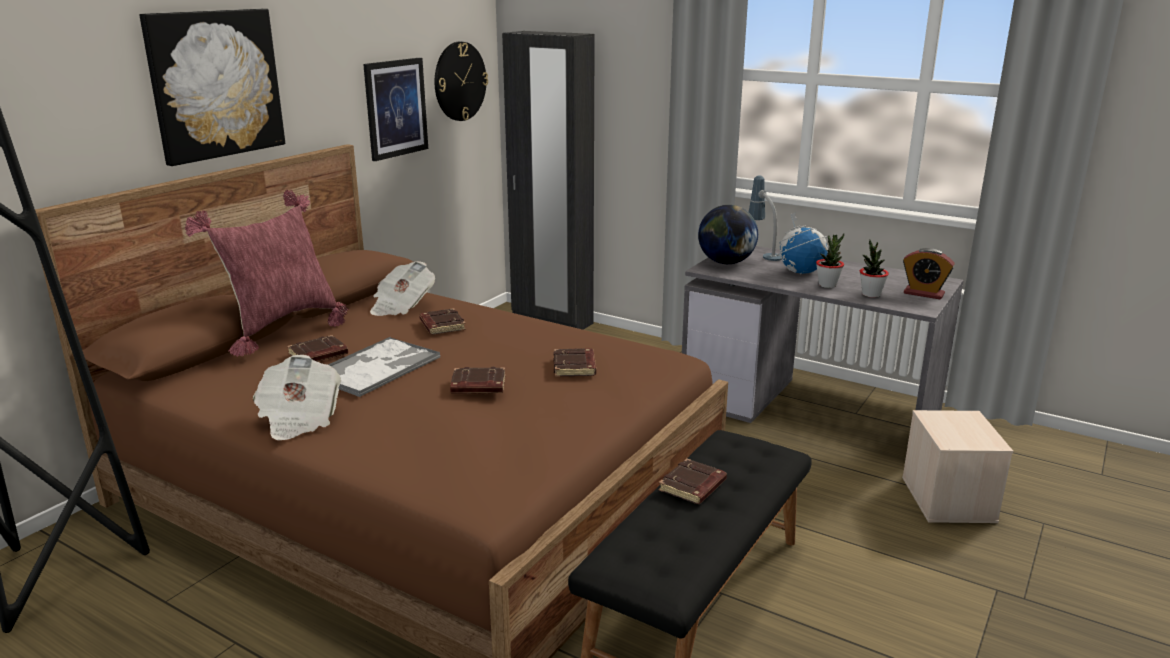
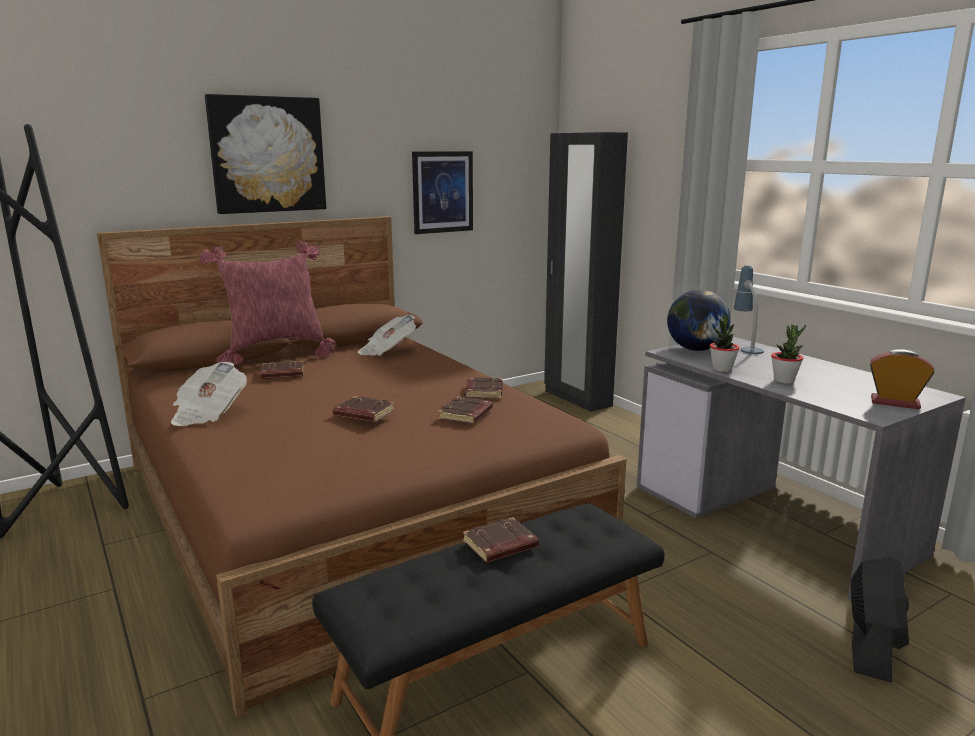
camera: 25 degrees right, 5 degrees down
tray [328,337,440,397] -> none
brown book [419,308,466,335] -> brown book moved to [464,377,503,399]
wall clock [435,42,488,121] -> none
globe [776,213,828,274] -> none
potted plant [860,240,889,298] -> potted plant moved to [710,313,740,372]
beige storage box [902,410,1013,523] -> black fan [851,557,909,683]
alarm clock [903,248,955,299] -> alarm clock turned 150 degrees clockwise [870,349,935,409]

